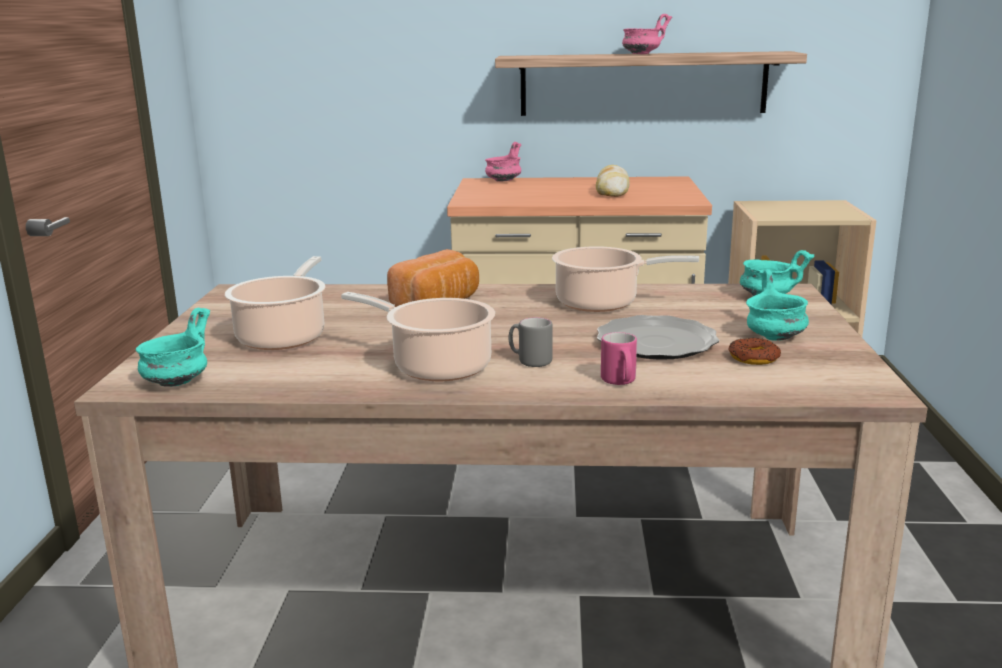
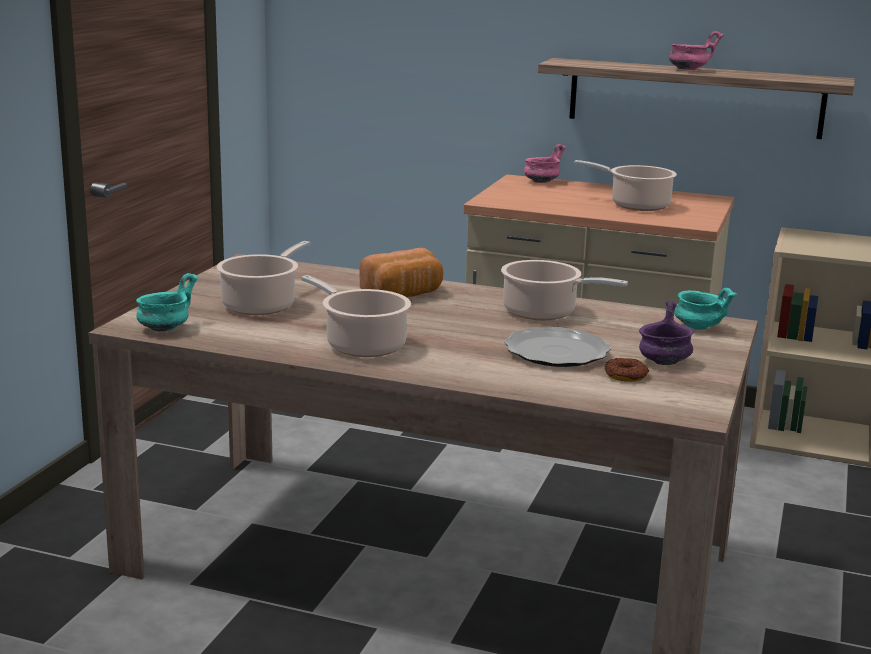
camera: 15 degrees right, 0 degrees up
grey mug [508,317,552,367] -> none
bread [596,165,630,197] -> cooking pot [574,160,677,211]
pink mug [601,332,637,385] -> none
turquoise bowl [746,269,809,341] -> purple bowl [639,301,694,365]

